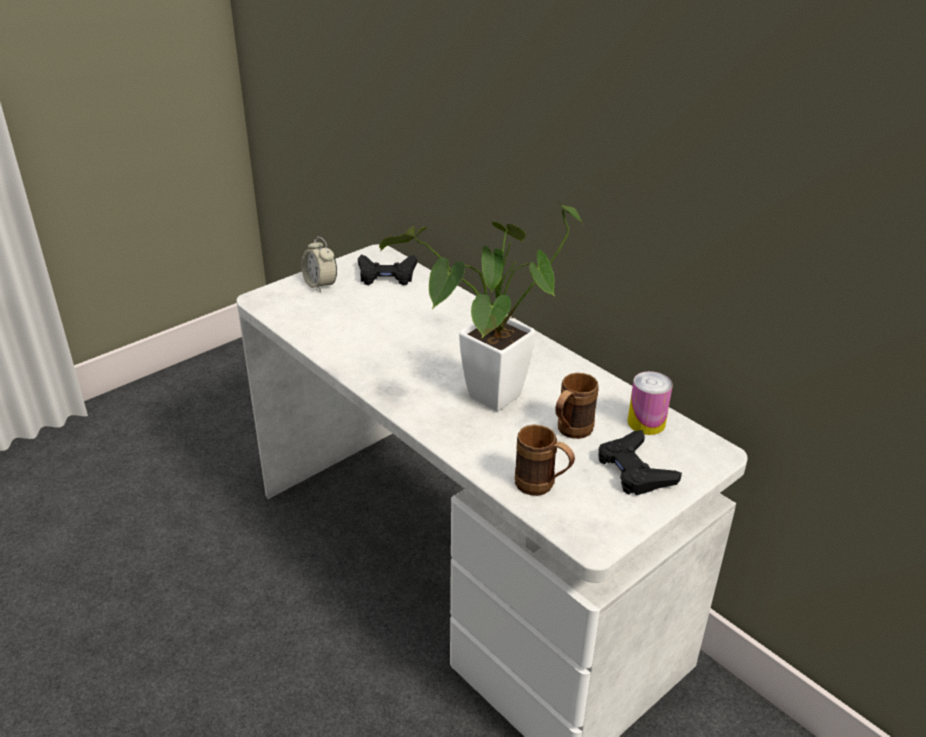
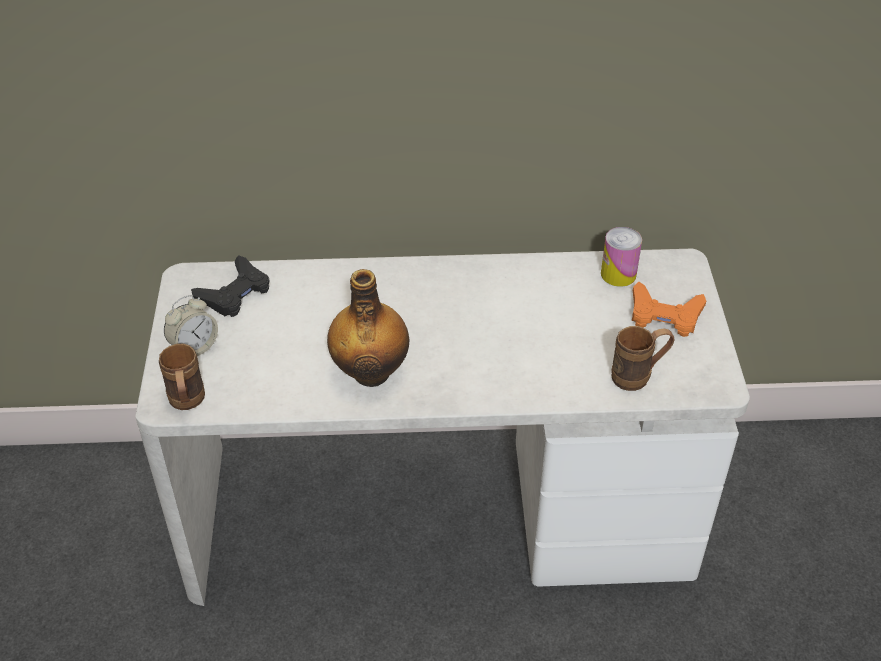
camera: 50 degrees left, 10 degrees up
alarm clock [301,237,337,293] -> alarm clock turned 45 degrees counterclockwise [164,295,218,356]
potted plant [379,201,583,411] -> none
brown mug [555,373,598,439] -> brown mug moved to [159,344,205,410]
black game controller [598,430,682,495] -> orange game controller [632,282,706,337]
none -> bottle [327,269,409,387]

